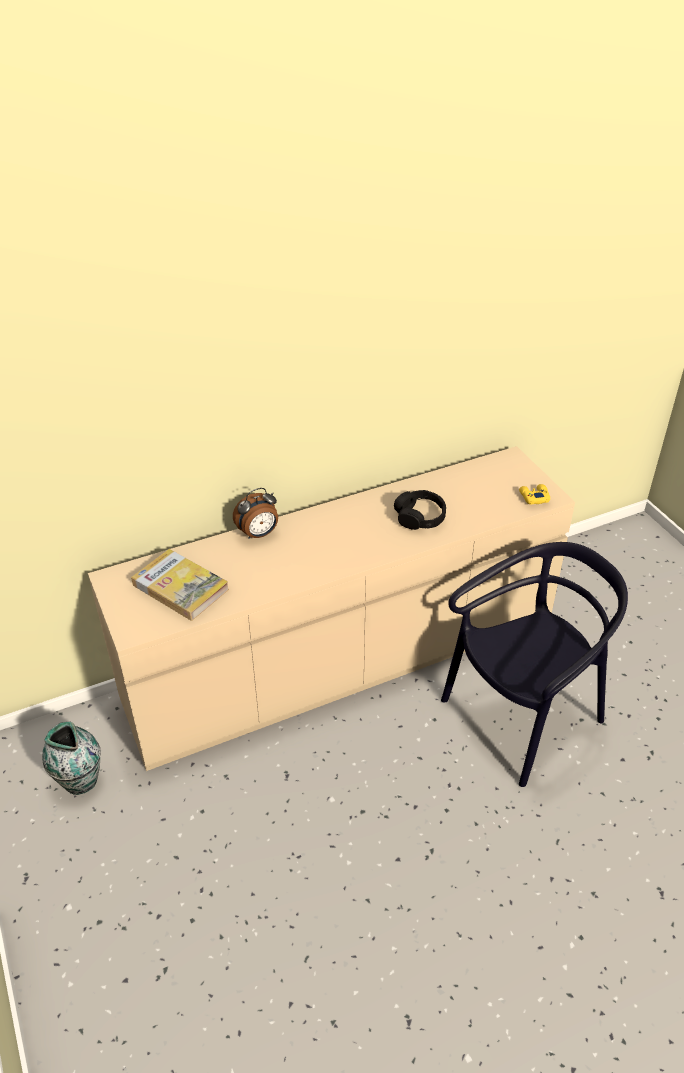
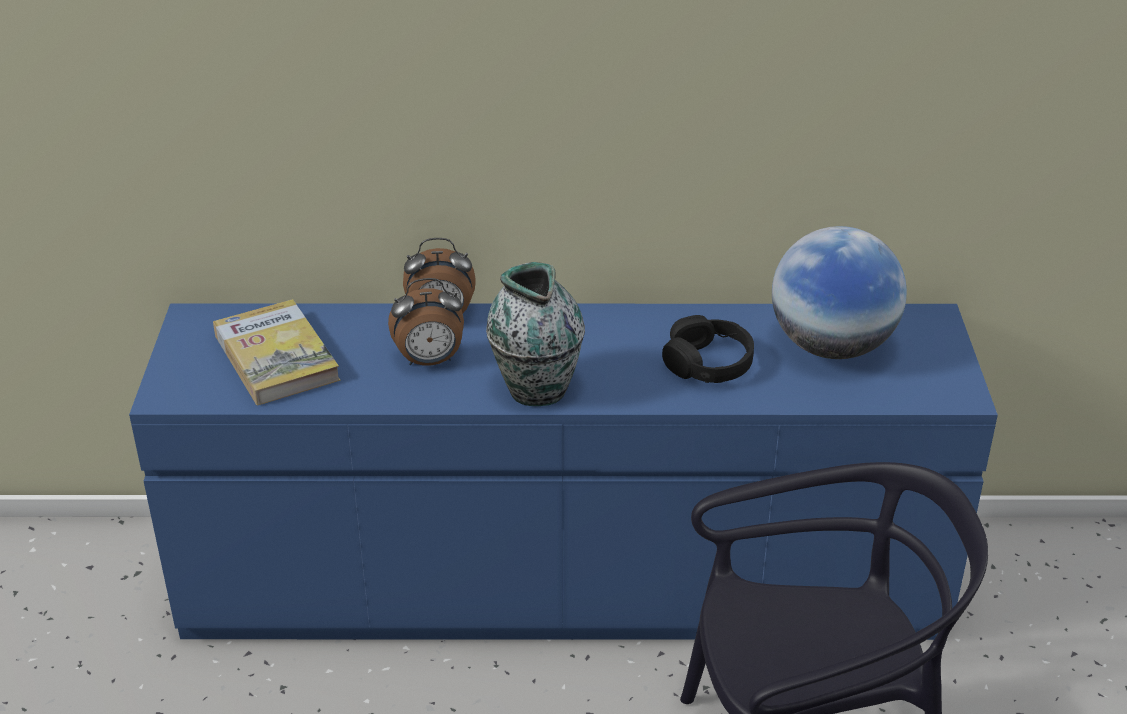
camera: 25 degrees right, 5 degrees down
vase [42,722,101,795] -> vase moved to [486,262,585,406]
beige dresser [88,446,575,771] -> blue dresser [129,303,998,640]
yellow game controller [519,484,550,504] -> none
none -> alarm clock [388,278,464,366]
none -> globe [772,226,907,359]

